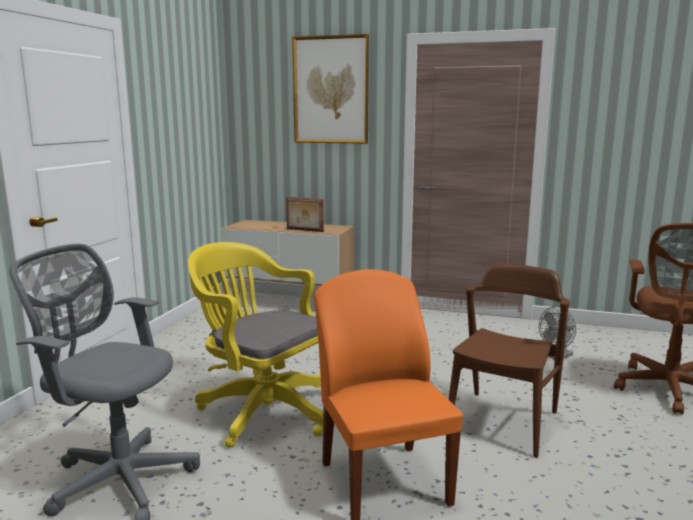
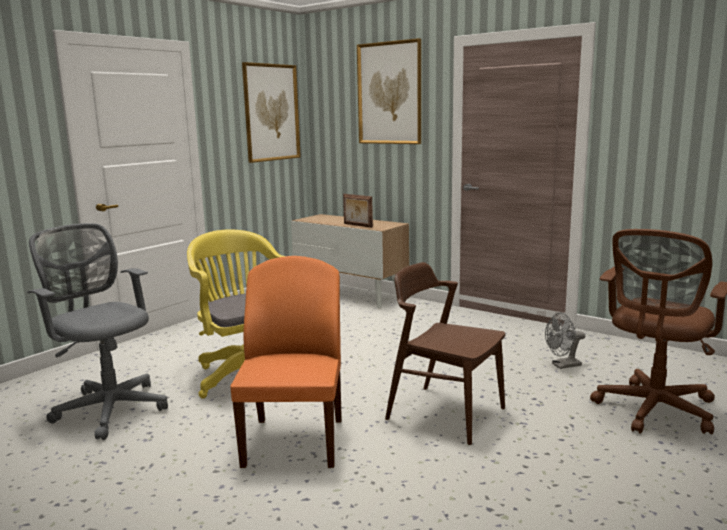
camera: 20 degrees right, 0 degrees up
brown chair [449,263,570,458] -> brown chair turned 105 degrees counterclockwise [385,262,505,445]
none -> picture [242,62,301,163]

